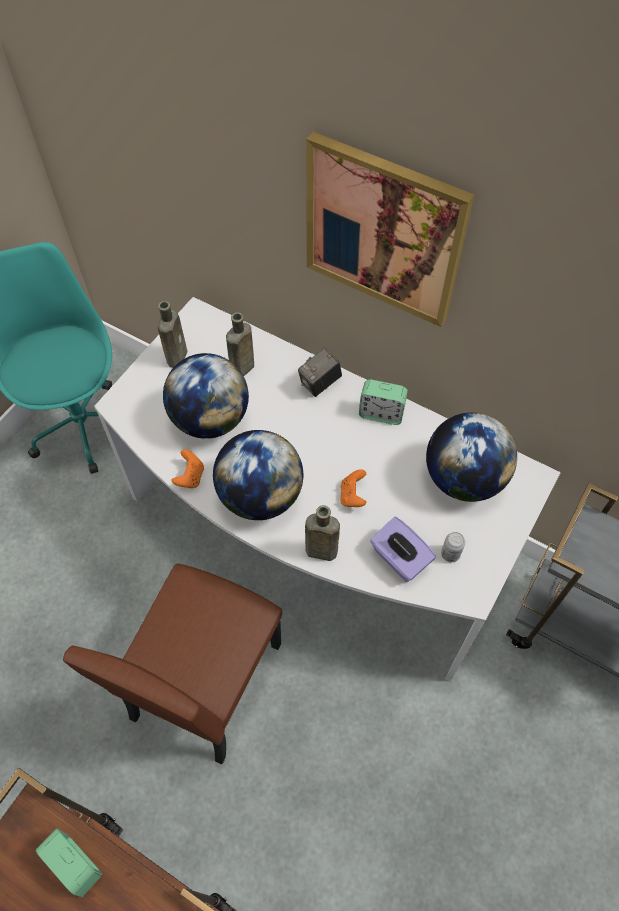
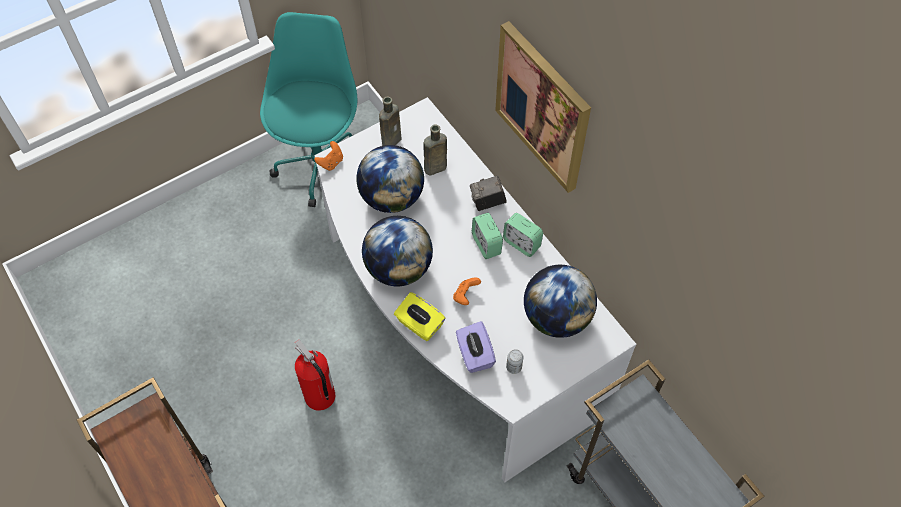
camera: 25 degrees right, 0 degrees up
alarm clock [35,828,102,897] -> alarm clock moved to [472,213,503,259]
brown chair [63,563,282,764] -> fire extinguisher [295,339,335,411]
orange game controller [172,449,204,488] -> orange game controller moved to [314,141,343,171]
brown bottle [305,505,340,561] -> yellow tissue box [394,292,445,341]

